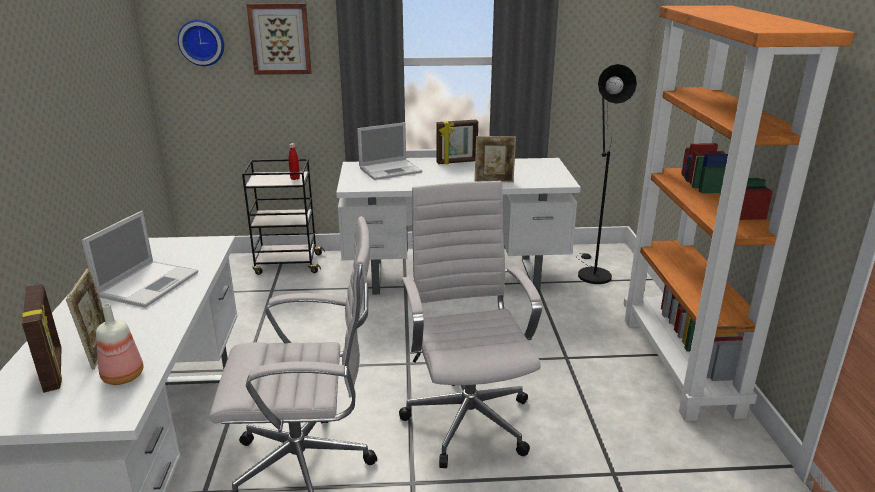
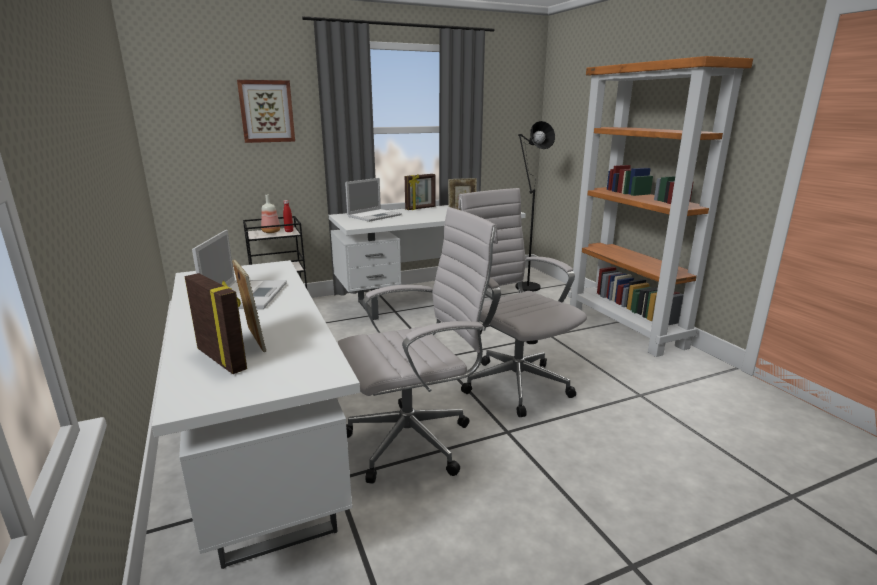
camera: 20 degrees left, 5 degrees down
bottle [96,303,143,385] -> bottle moved to [261,195,280,233]
wall clock [178,19,224,66] -> none

